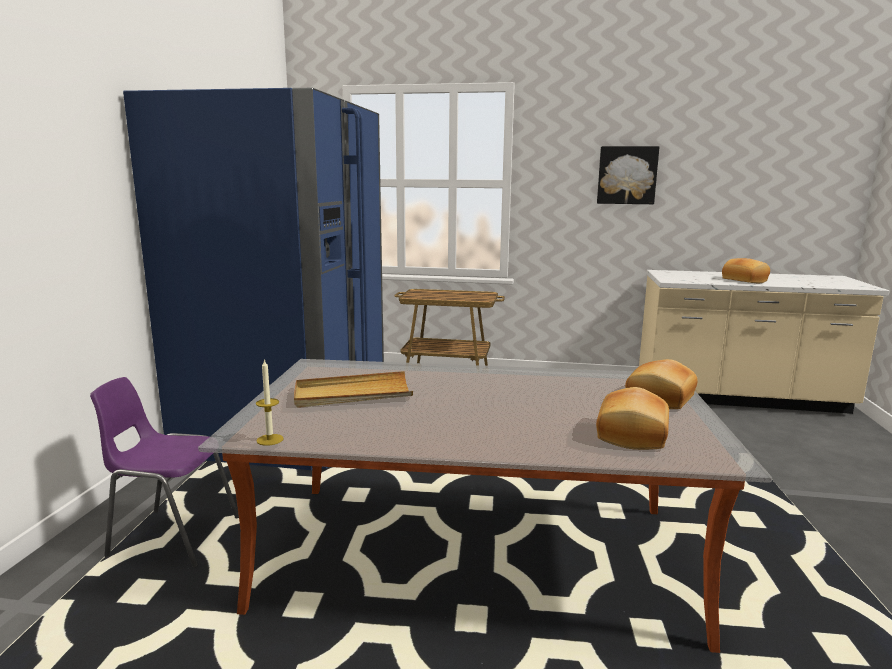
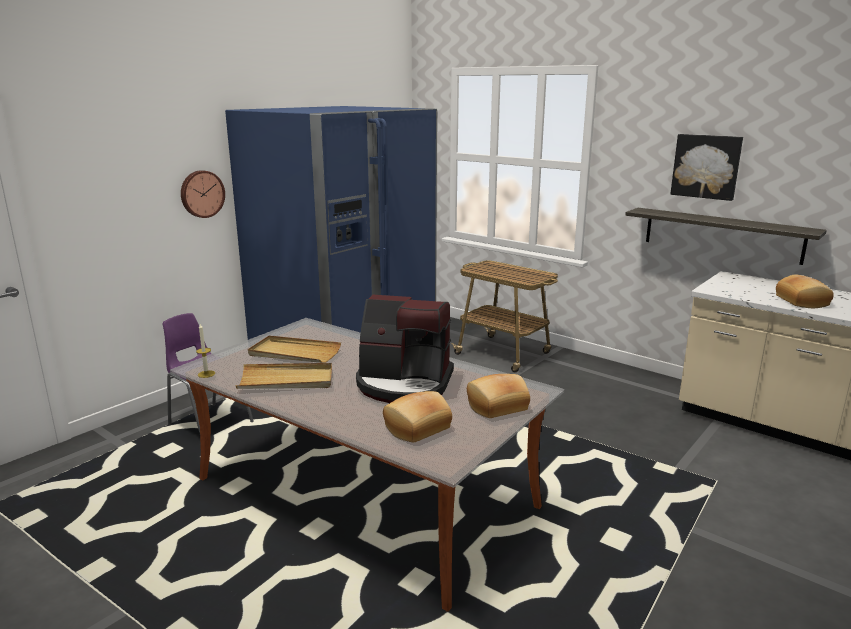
camera: 30 degrees right, 5 degrees up
none -> wall clock [181,170,225,218]
none -> beige tray [236,363,332,389]
none -> coffee machine [356,295,454,403]
none -> shelf [625,208,827,265]

